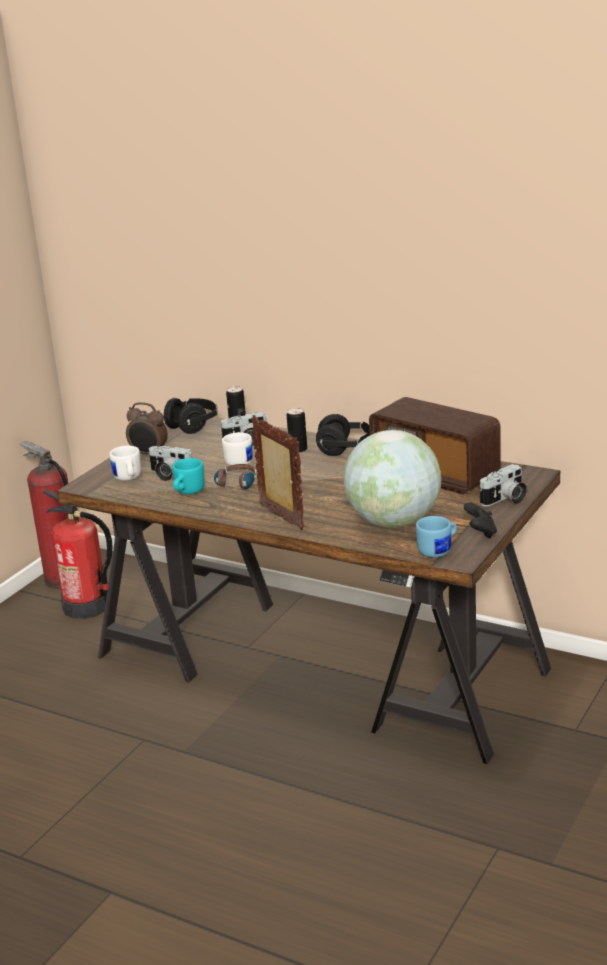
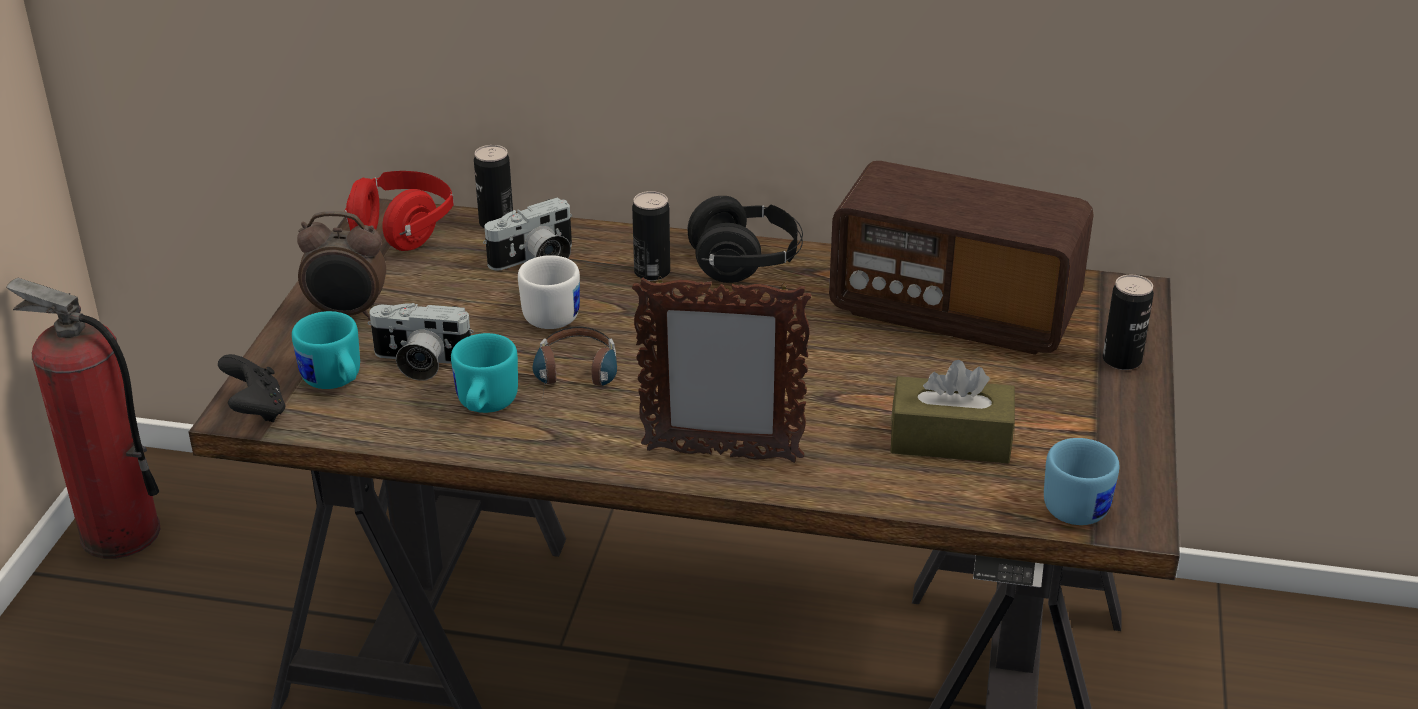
camera: 20 degrees left, 10 degrees up
fire extinguisher [43,490,113,619] -> none
white mug [109,446,141,481] -> turquoise mug [292,311,360,389]
black headphones [164,398,218,434] -> red headphones [345,171,454,251]
picture frame [251,415,305,530] -> picture frame turned 150 degrees clockwise [632,276,811,463]
globe [344,430,441,528] -> brown tissue box [890,360,1015,463]
black game controller [464,502,497,538] -> black game controller moved to [218,354,285,422]
camera [480,464,527,506] -> can [1103,275,1154,370]

